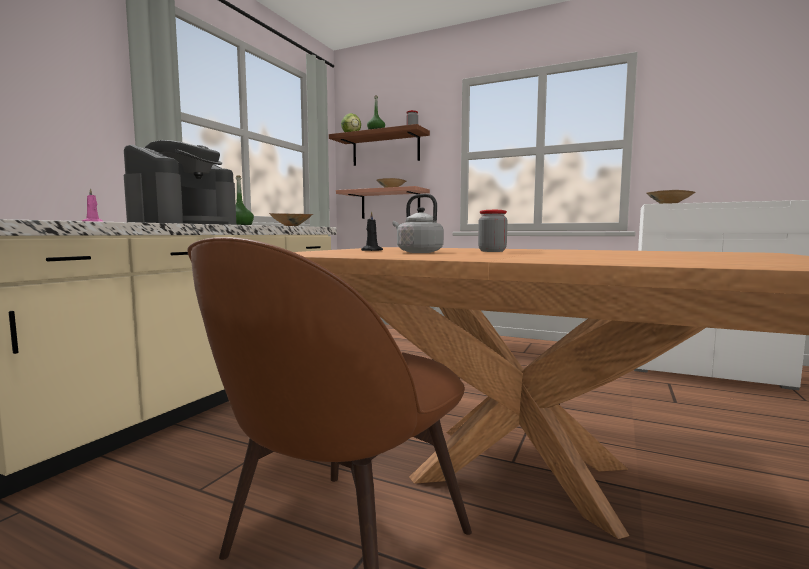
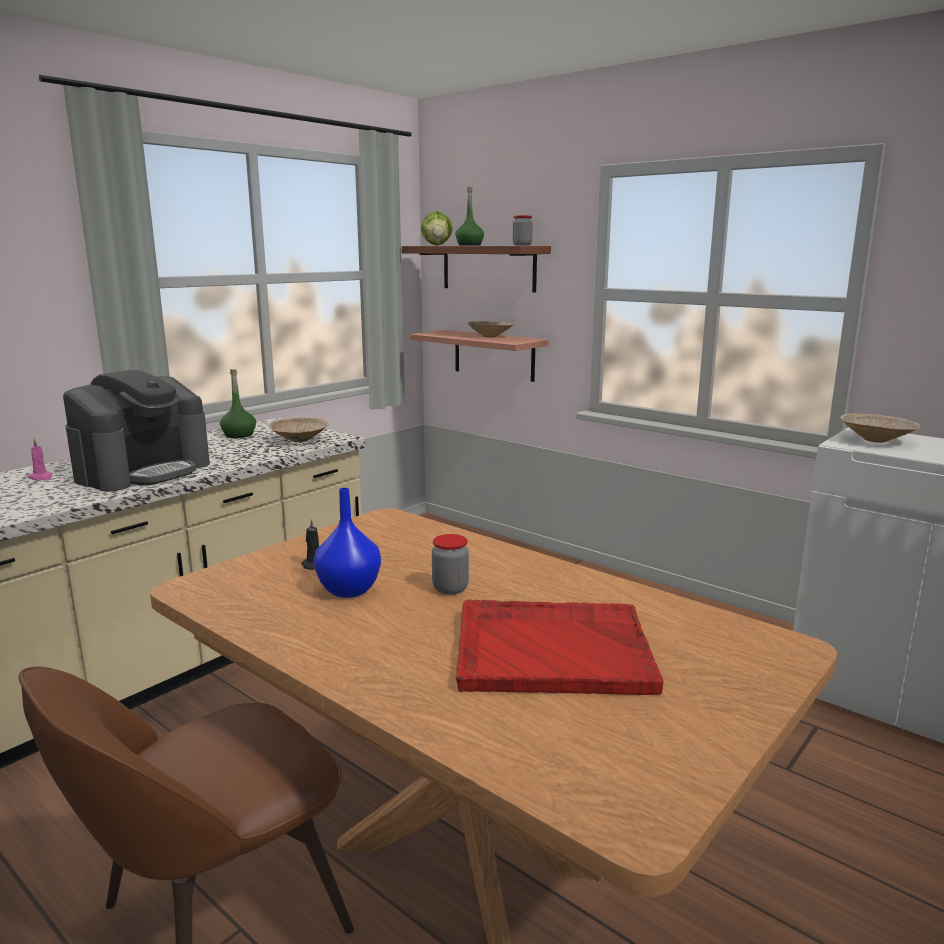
camera: 15 degrees right, 10 degrees up
grey kettle [393,194,444,253] -> blue vase [314,488,381,598]
none -> red tray [456,599,663,695]

